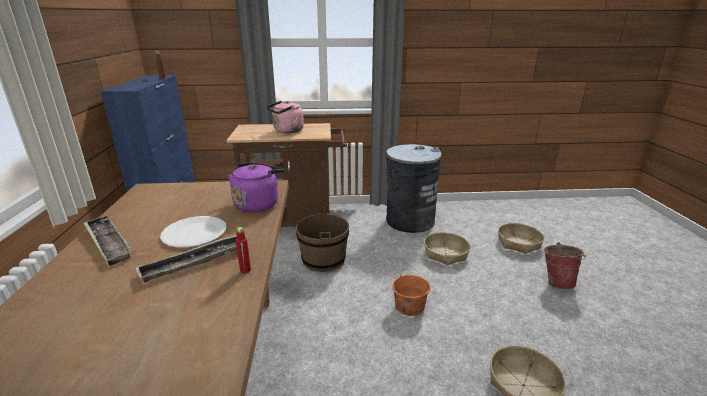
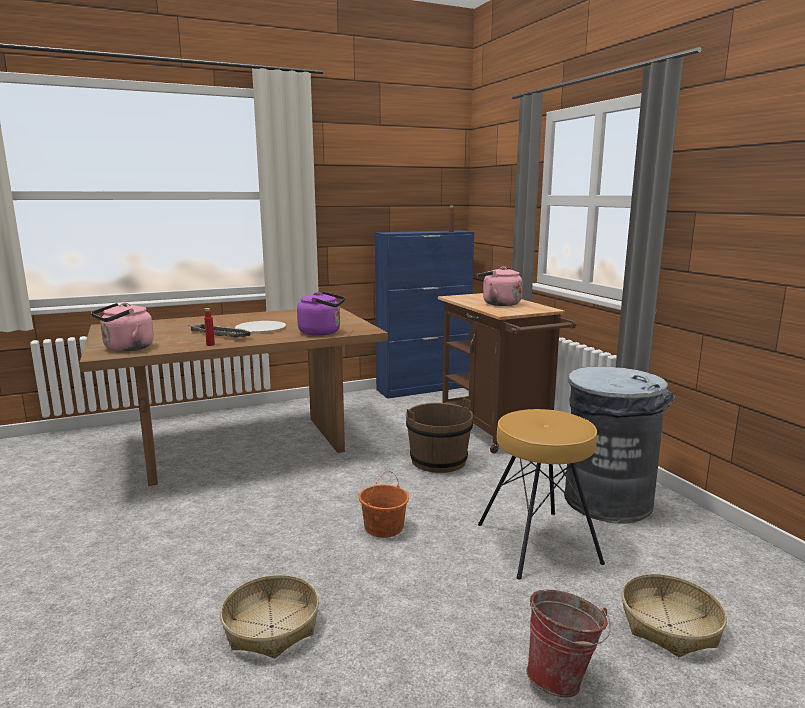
camera: 70 degrees right, 10 degrees down
tray [83,215,133,266] -> none
basket [424,232,470,266] -> brown stool [478,409,605,580]
none -> pink kettle [91,303,154,351]

